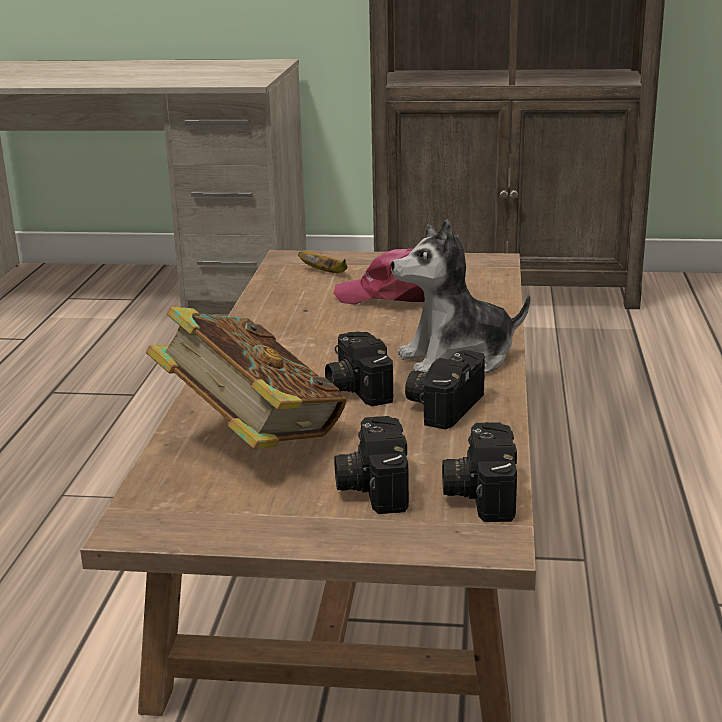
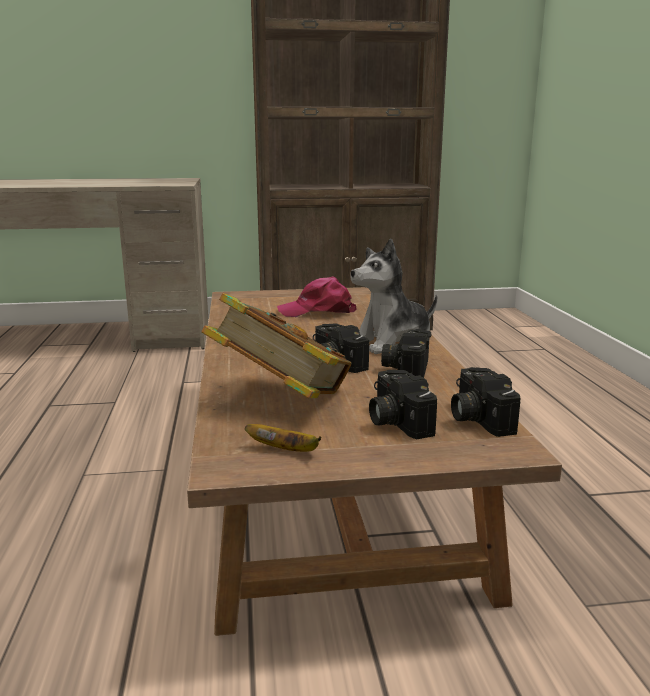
camera: 15 degrees left, 5 degrees down
banana [298,251,347,273] -> banana moved to [245,424,321,452]

